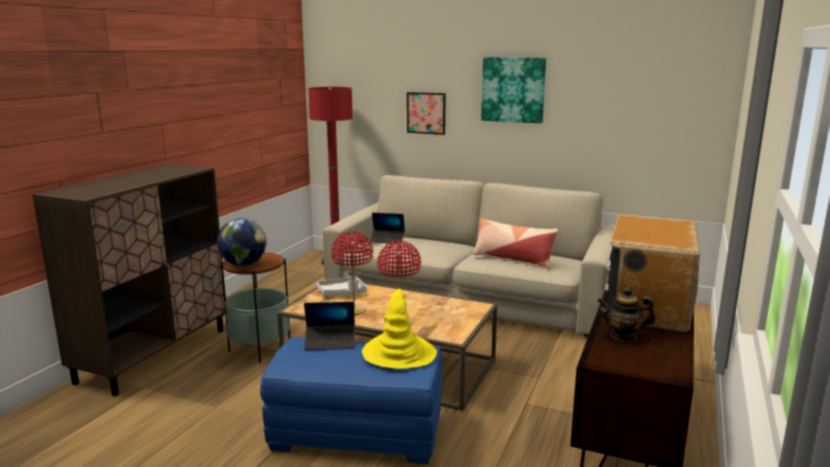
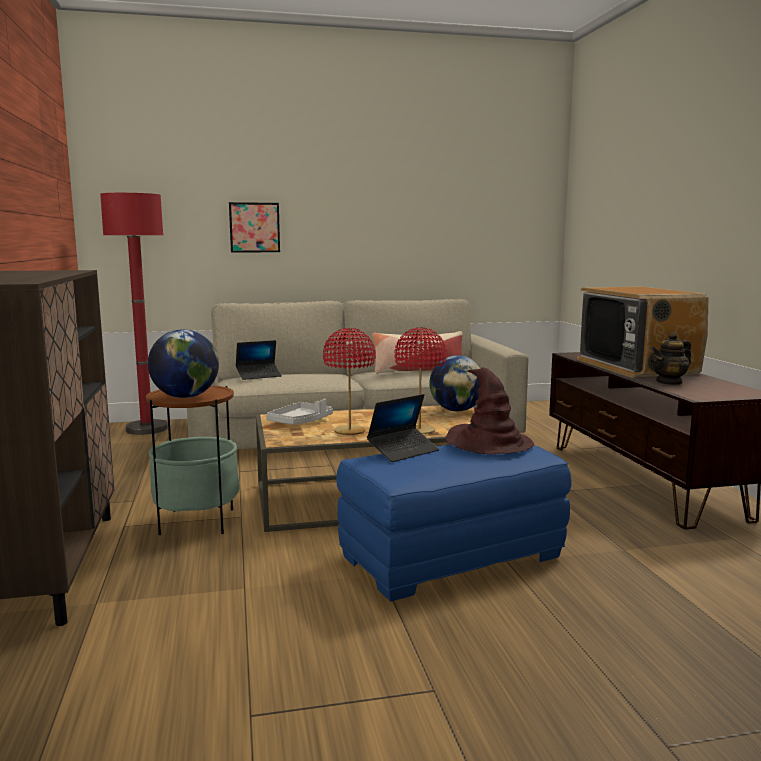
camera: 35 degrees left, 5 degrees down
yellow hat [362,288,437,369] -> brown hat [445,367,534,454]
picture [481,57,546,123] -> none
none -> globe [429,355,481,411]

